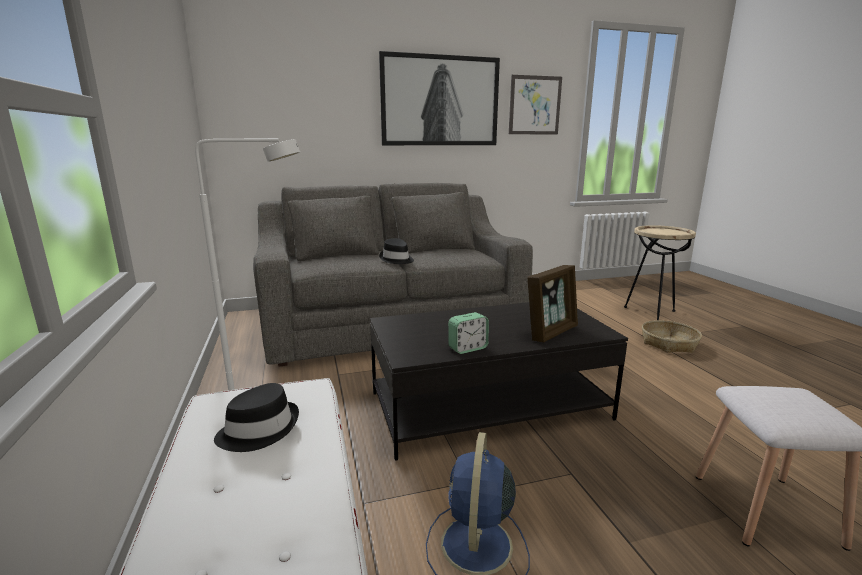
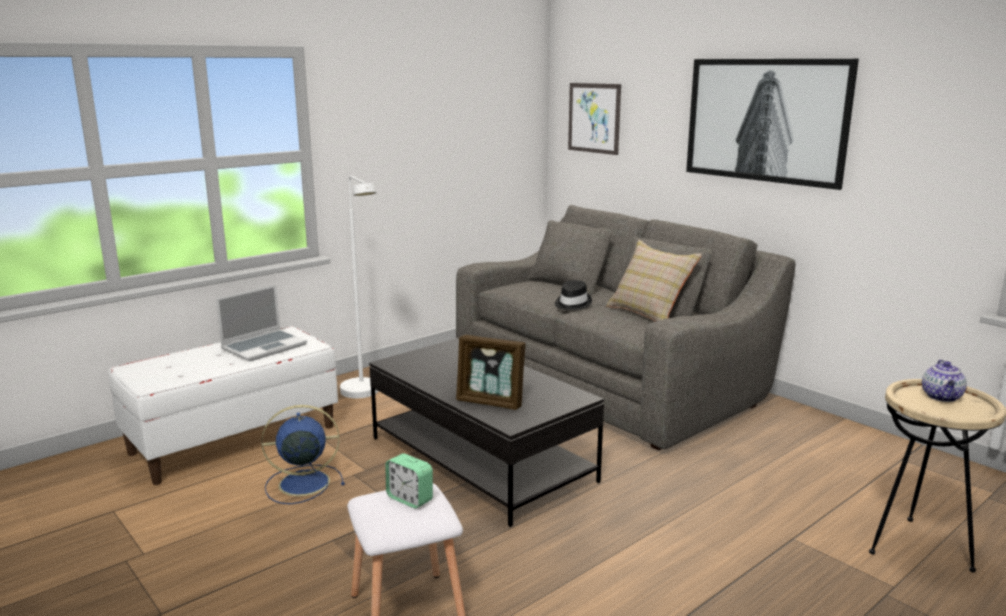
camera: 65 degrees right, 0 degrees up
black hat [214,383,299,452] -> laptop [216,285,307,362]
alarm clock [448,312,489,354] -> alarm clock moved to [385,453,433,508]
picture [509,75,562,134] -> picture moved to [568,83,621,155]
basket [642,320,702,353] -> none
none -> beige pillow [606,240,702,322]
none -> teapot [922,360,967,402]

